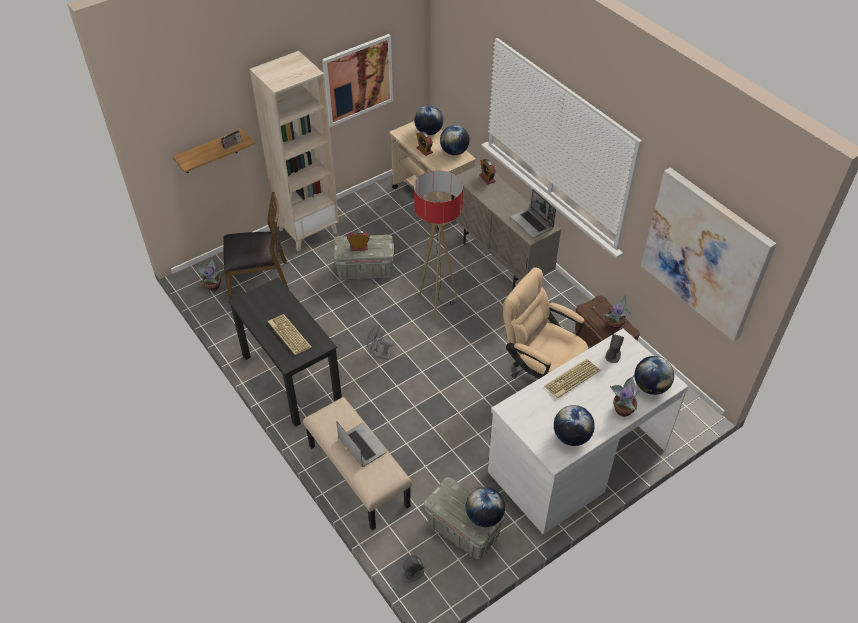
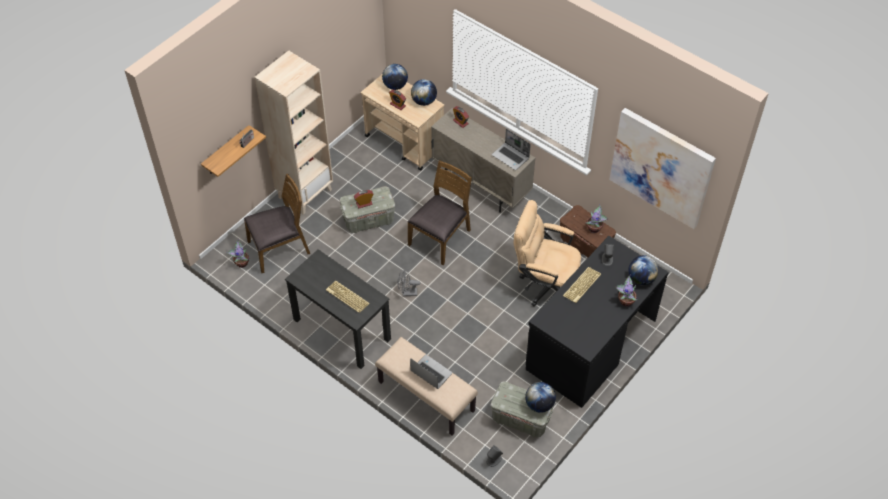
camera: 15 degrees left, 5 degrees up
picture [322,34,393,127] -> none
floor lamp [414,171,463,320] -> brown chair [408,160,472,265]
white desk [488,329,689,535] -> black desk [526,236,669,408]
globe [554,405,595,446] -> none

